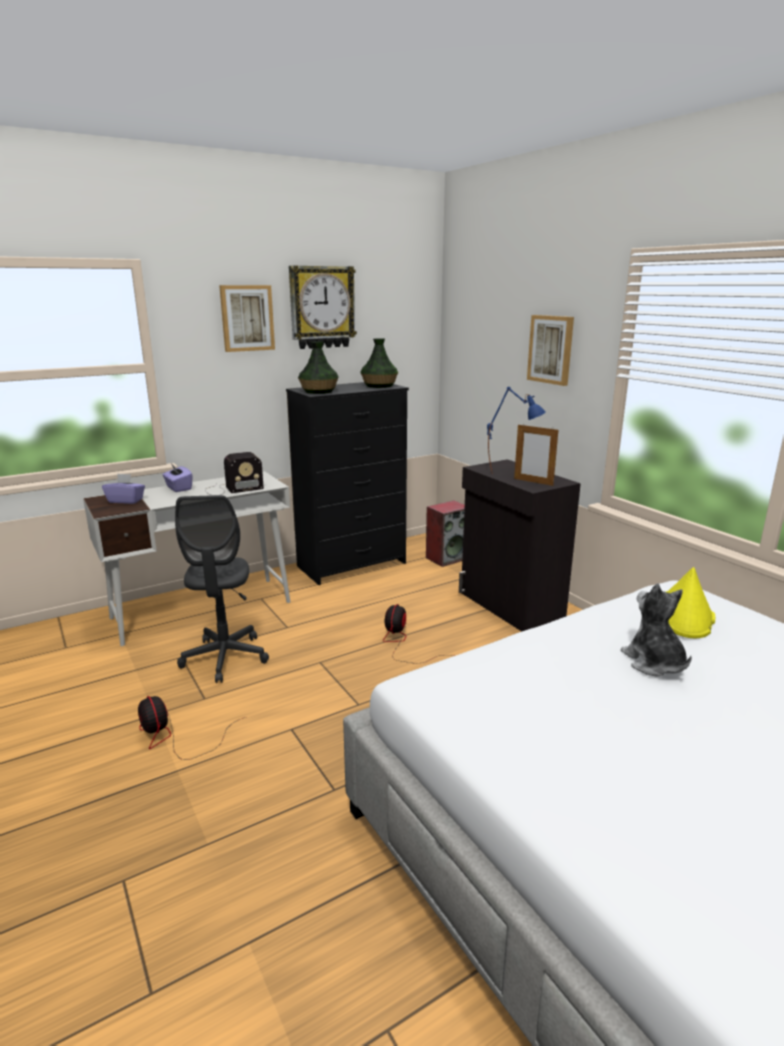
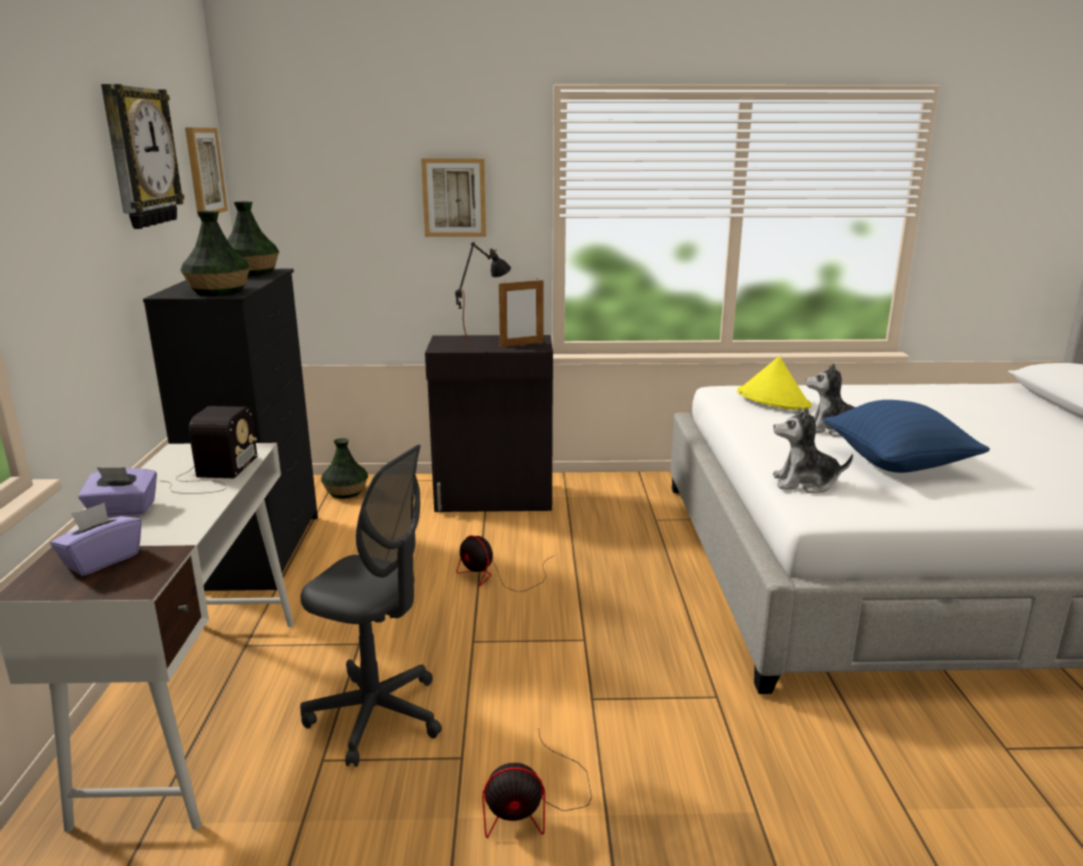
camera: 60 degrees left, 0 degrees up
picture [219,285,275,352] -> picture moved to [185,128,228,217]
speaker [426,500,465,567] -> vase [321,438,368,499]
blue table lamp [487,387,546,474] -> black table lamp [455,242,511,349]
none -> plush toy [773,407,853,493]
none -> blue pillow [823,400,990,473]

